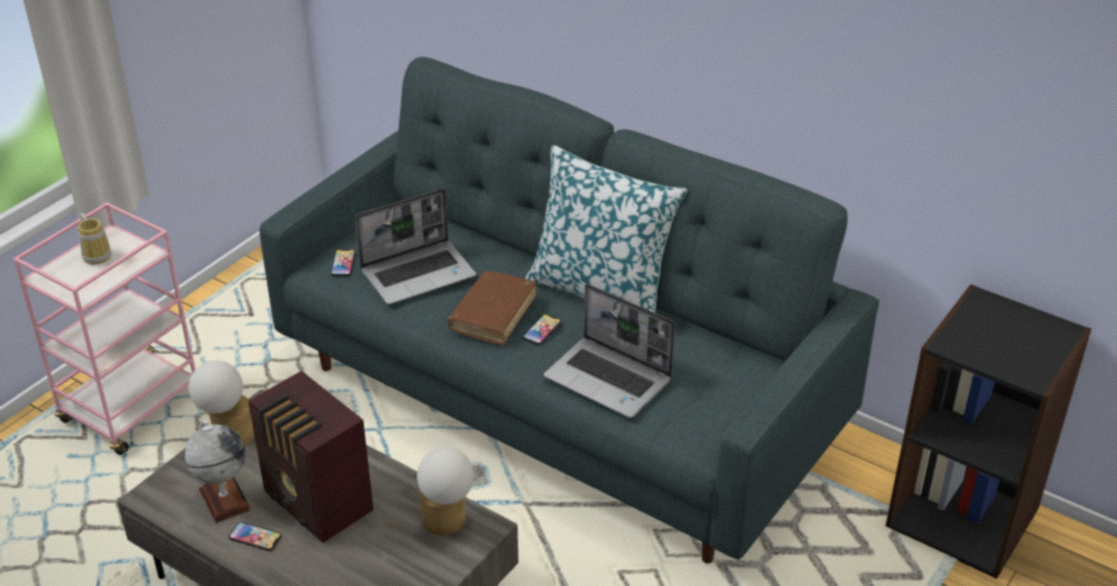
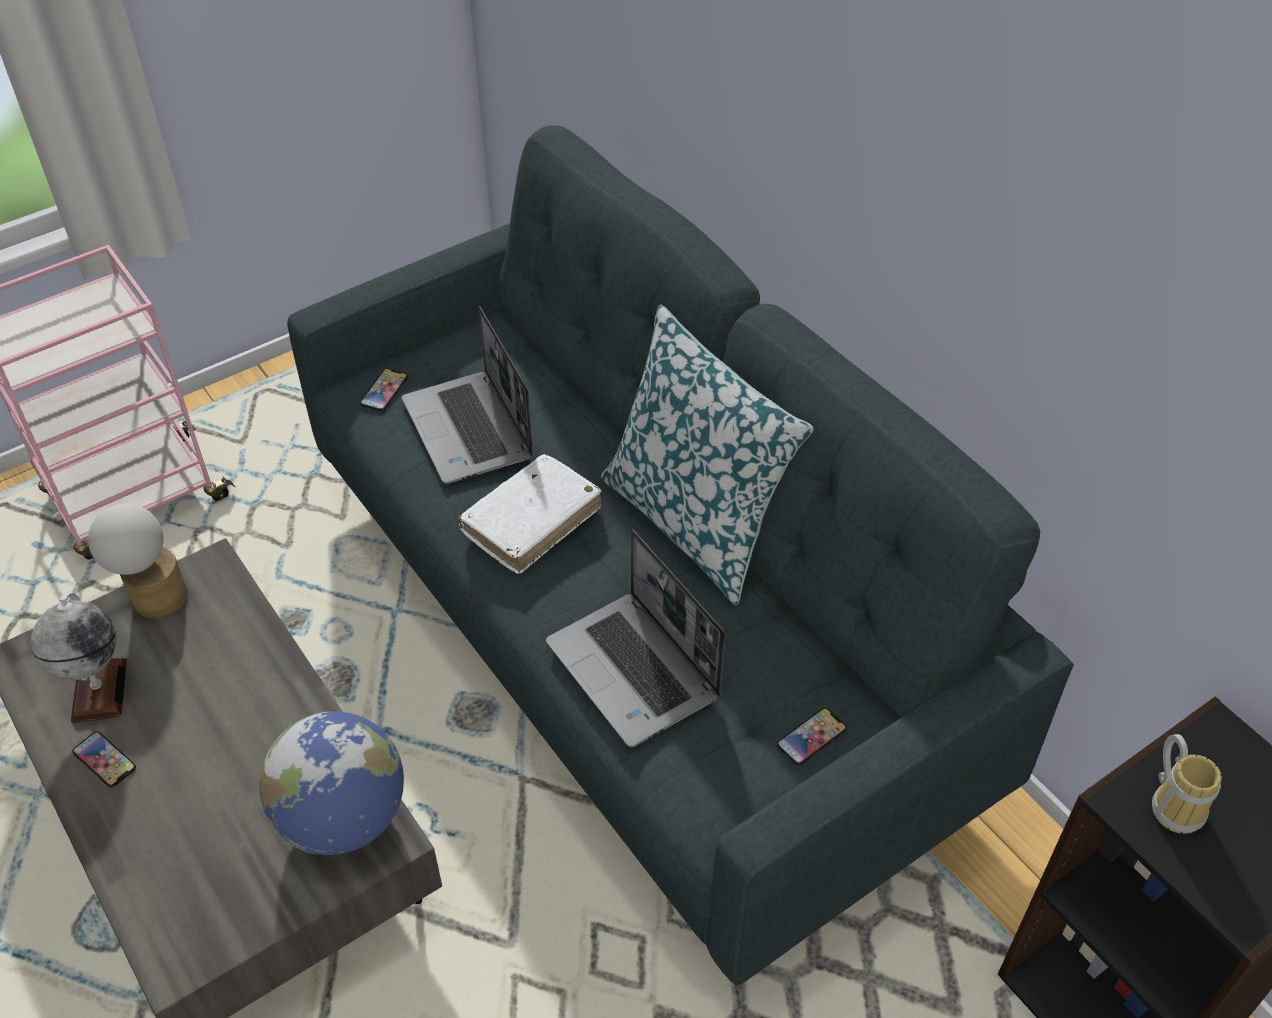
camera: 20 degrees right, 10 degrees up
mug [78,213,111,265] -> mug moved to [1152,734,1222,834]
radio [248,371,373,543] -> none
laptop [355,188,476,305] -> laptop turned 75 degrees clockwise [402,306,533,484]
table lamp [417,447,474,536] -> globe [260,711,404,855]
brown book [448,271,536,345] -> white book [458,454,602,574]
phone [522,314,561,345] -> phone moved to [777,708,847,766]

